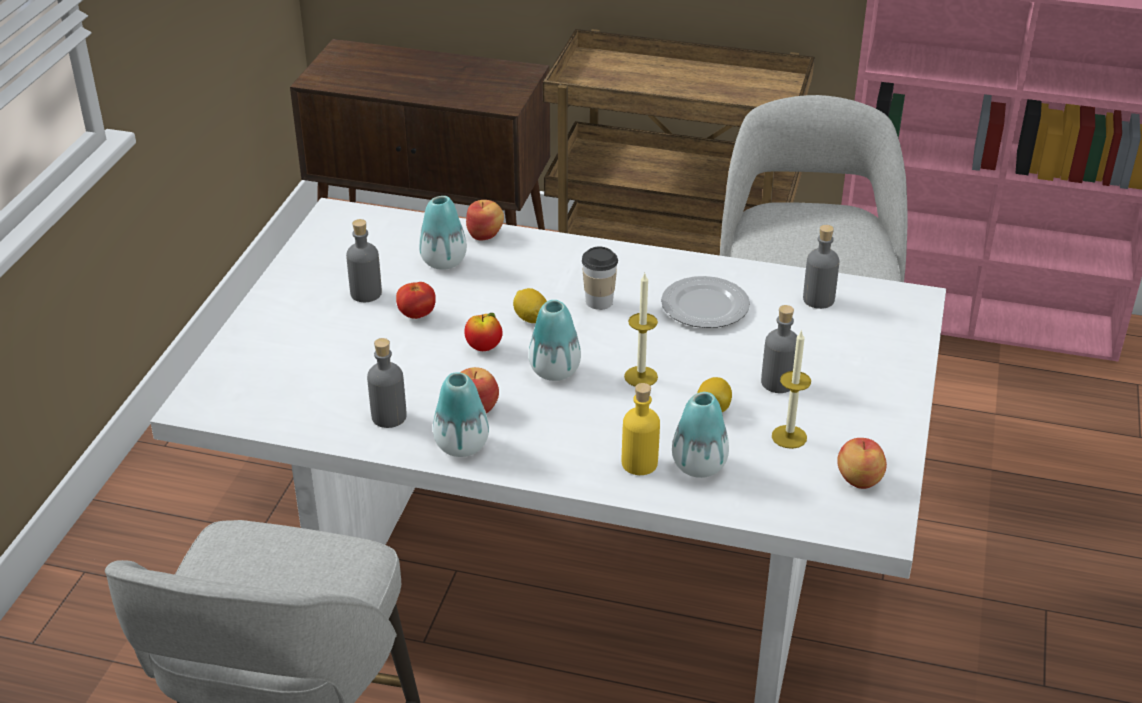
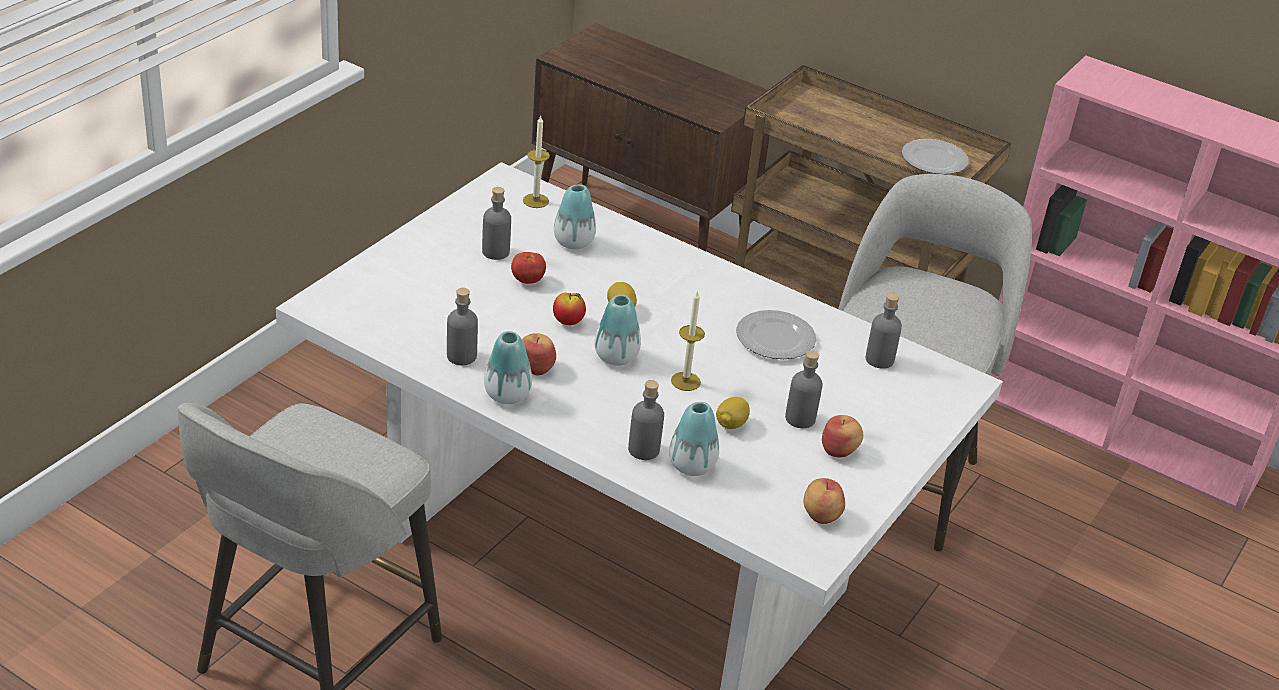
camera: 15 degrees right, 0 degrees up
apple [466,200,504,240] -> apple moved to [822,415,863,457]
cup [582,247,618,310] -> none
yellow bottle [622,383,660,475] -> grey bottle [628,380,664,460]
candle [772,330,811,449] -> candle moved to [523,116,550,208]
none -> plate [902,139,969,174]

